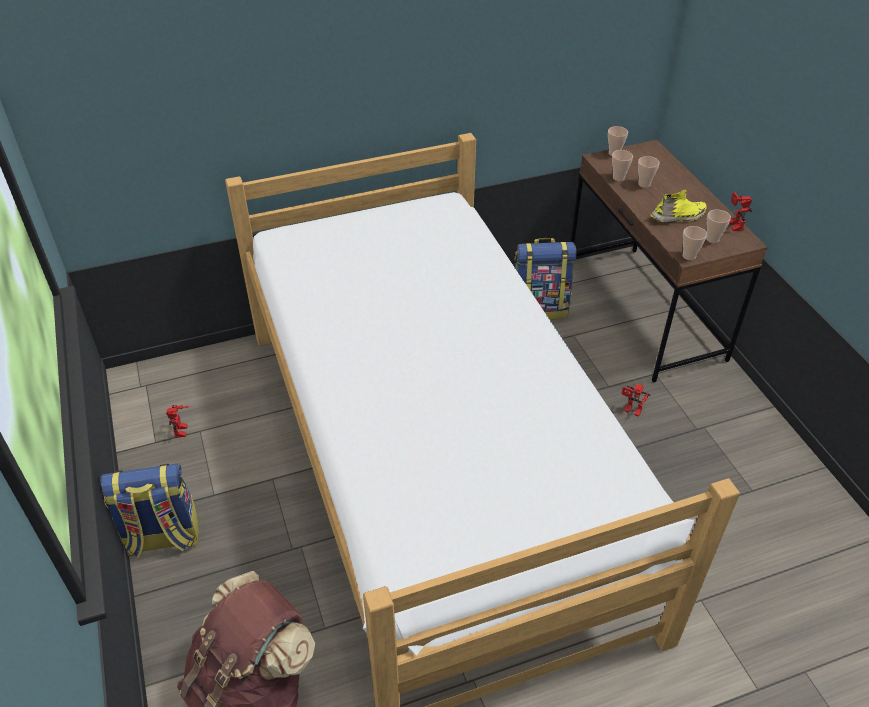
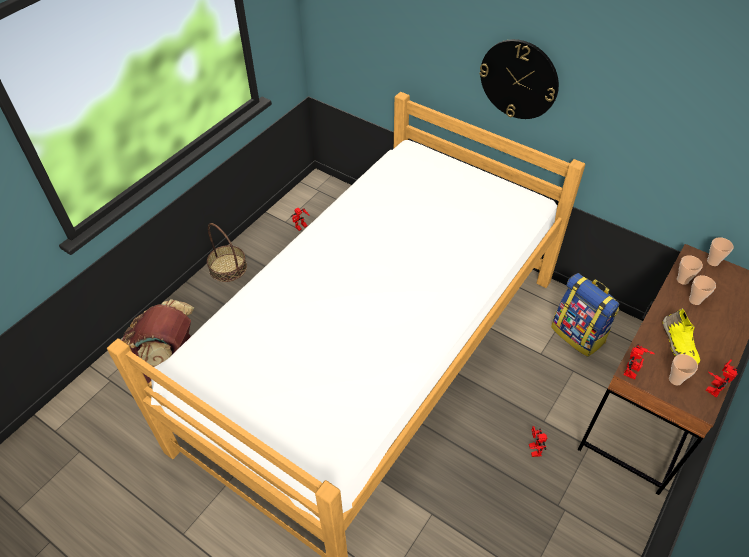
camera: 55 degrees right, 5 degrees up
backpack [100,464,199,558] -> basket [207,223,247,282]
yellow shoe [650,189,707,223] -> yellow shoe turned 45 degrees clockwise [663,308,700,364]
cup [683,226,707,260] -> toy robot [624,344,655,379]
none -> wall clock [480,39,559,119]

